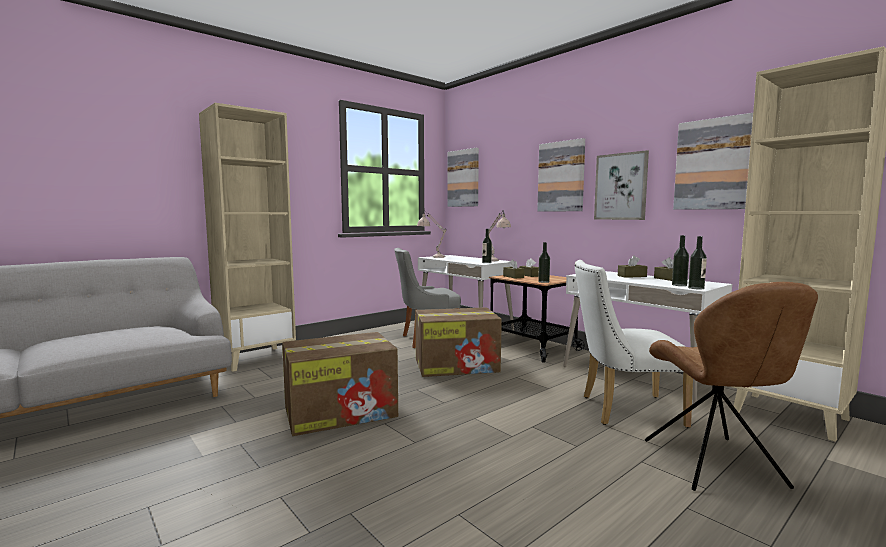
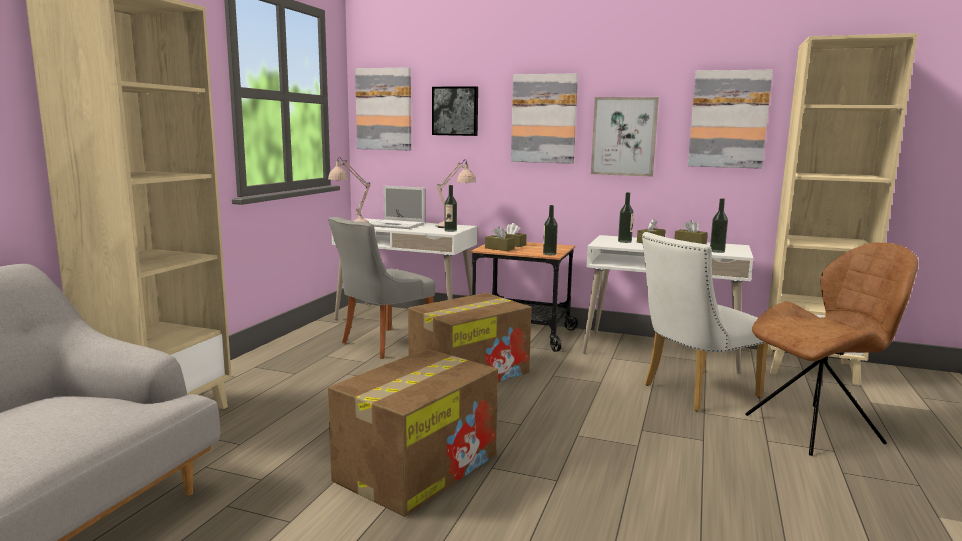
camera: 30 degrees left, 5 degrees up
brown chair [645,282,818,491] -> brown chair turned 75 degrees counterclockwise [745,243,918,456]
bottle [688,236,707,290] -> bottle moved to [618,192,634,243]
none -> laptop [370,186,425,229]
none -> picture [432,86,478,136]

